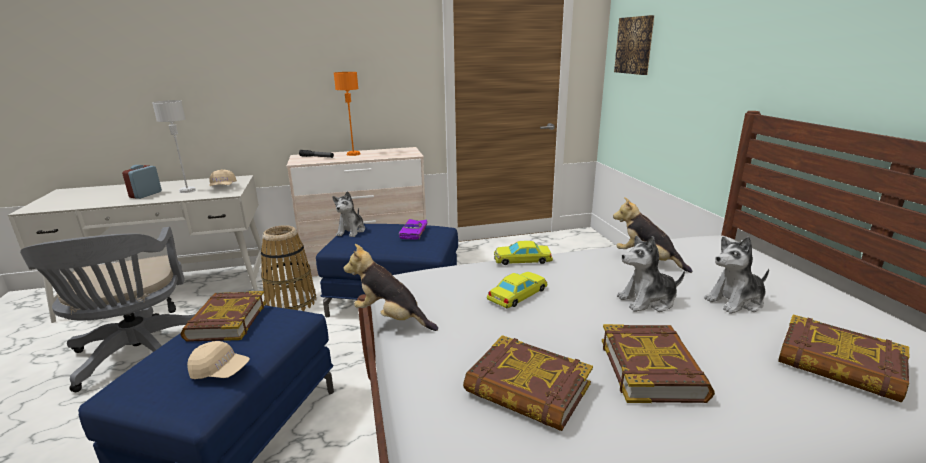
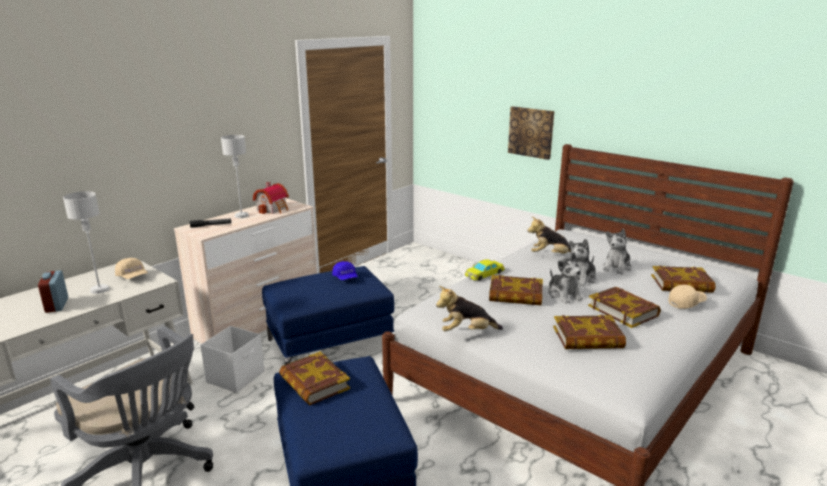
camera: 35 degrees left, 0 degrees up
beige cap [187,341,250,379] -> beige cap moved to [668,285,707,309]
basket [261,225,316,311] -> white storage box [201,326,264,393]
plush toy [332,191,365,237] -> plush toy moved to [548,252,583,303]
orange table lamp [334,72,361,156] -> grey table lamp [221,135,249,218]
purple toy car [399,219,427,239] -> blue cap [332,261,358,280]
yellow toy car [487,272,547,308] -> book [489,275,543,305]
picture [614,15,654,75] -> picture moved to [508,106,554,160]
none -> toy house [253,182,289,214]

